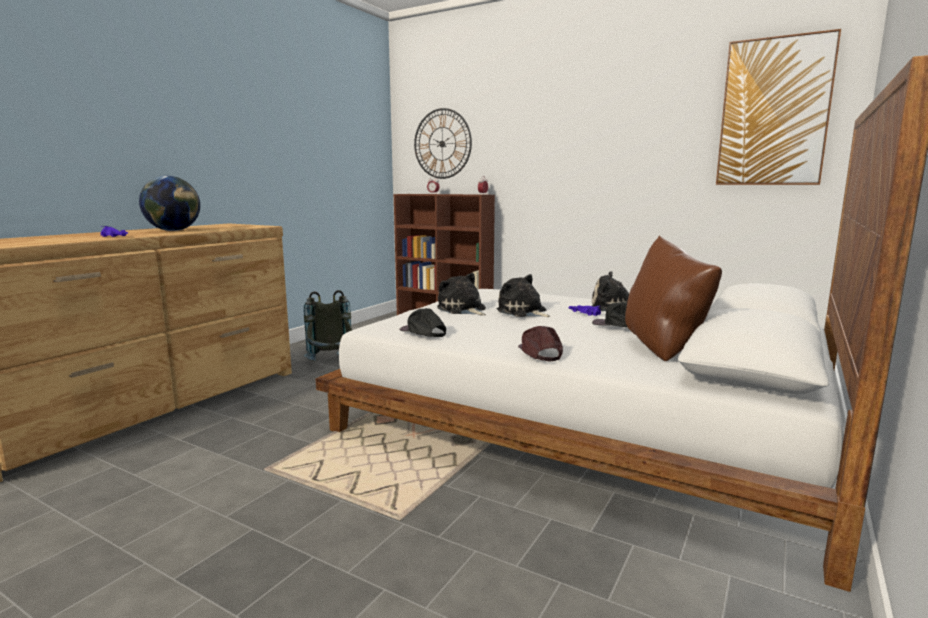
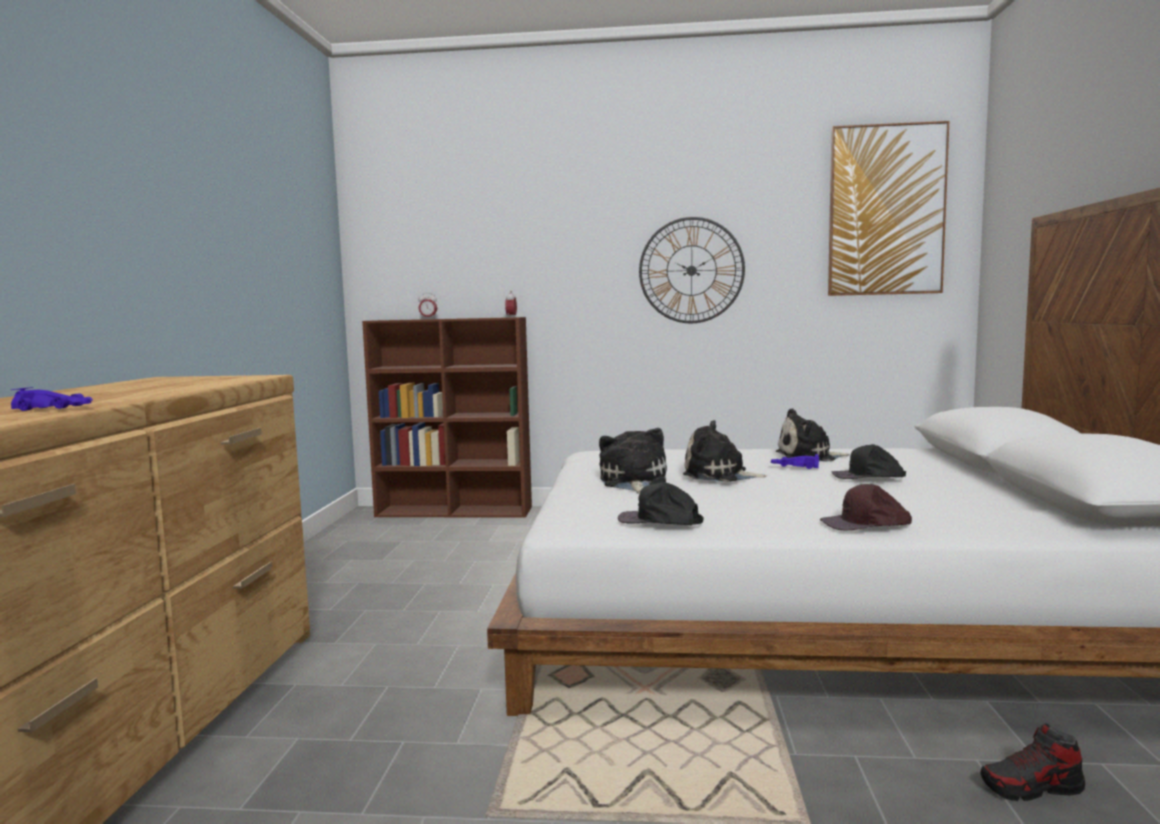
camera: 25 degrees left, 5 degrees down
globe [139,176,200,231] -> none
grey backpack [304,290,352,361] -> none
wall clock [414,108,472,179] -> wall clock moved to [639,217,745,323]
plush toy [437,273,486,315] -> plush toy turned 60 degrees clockwise [599,428,667,494]
brown cap [518,326,563,362] -> brown cap turned 60 degrees counterclockwise [820,484,912,530]
brown pillow [625,235,722,361] -> none
none -> shoe [981,723,1085,801]

